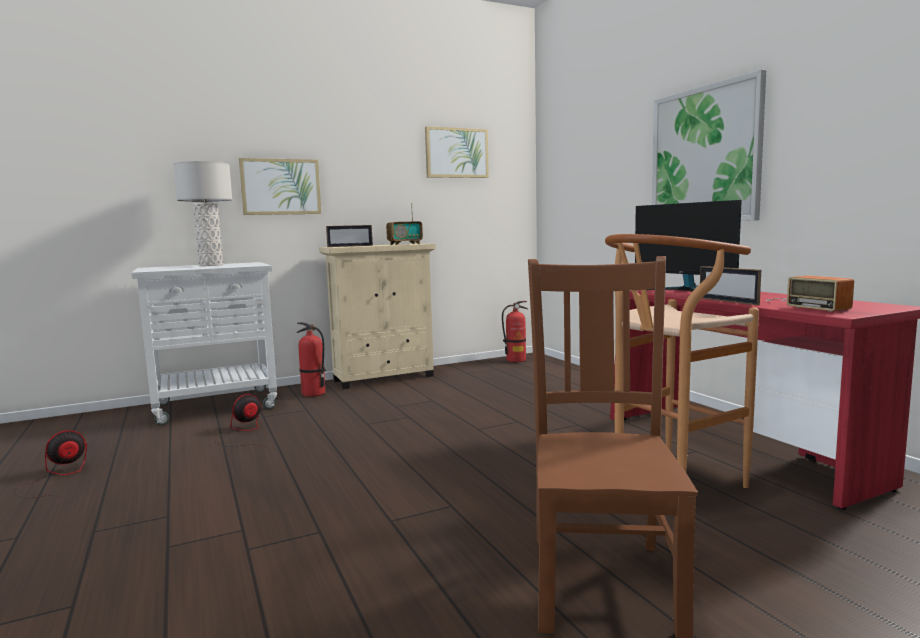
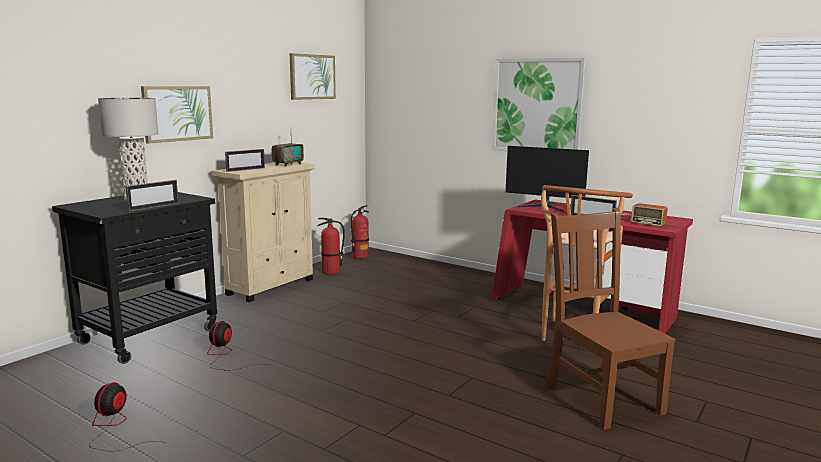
camera: 30 degrees left, 5 degrees up
white cart [131,262,277,425] -> black cart [52,192,217,364]
fire extinguisher [297,322,326,397] -> fire extinguisher moved to [317,218,345,275]
none -> picture frame [126,180,179,211]

